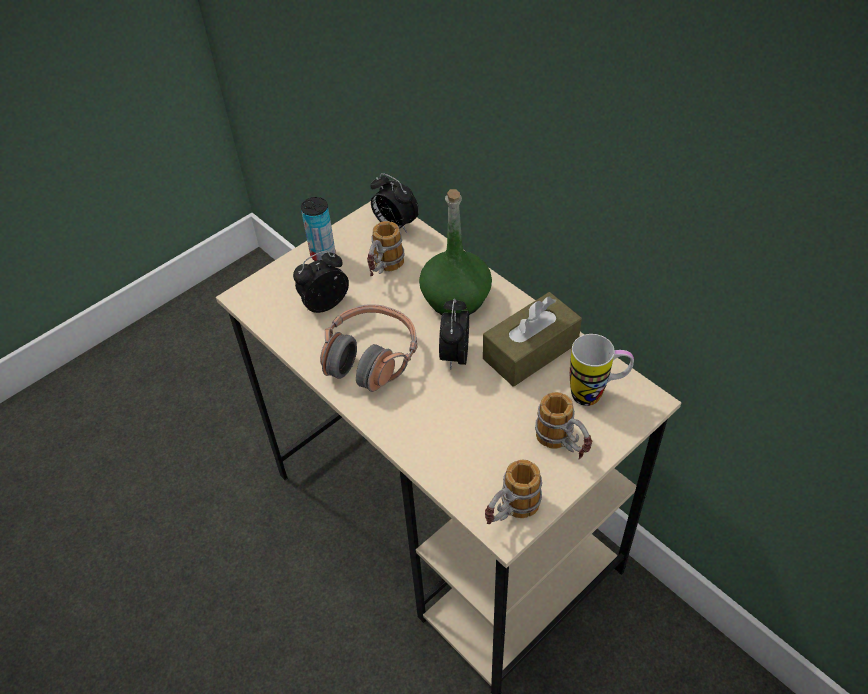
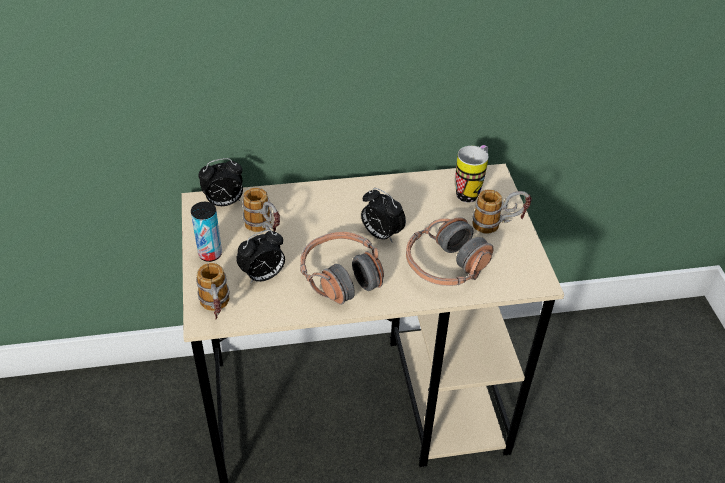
camera: 60 degrees left, 5 degrees down
alarm clock [293,251,349,313] -> alarm clock turned 120 degrees counterclockwise [236,230,285,284]
green bottle [419,189,492,315] -> none
brown tissue box [483,292,582,387] -> none
mug [485,459,542,524] -> mug moved to [196,263,230,320]
none -> headphones [406,217,494,286]

